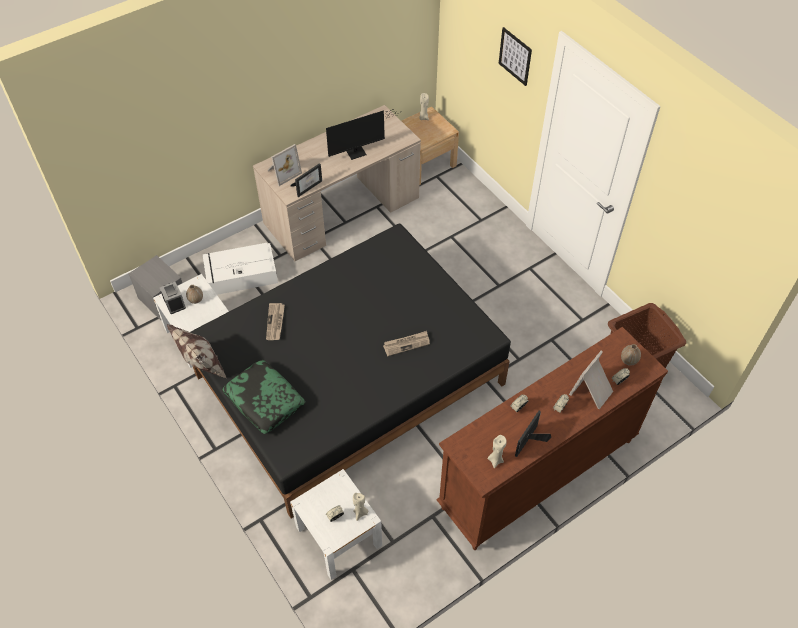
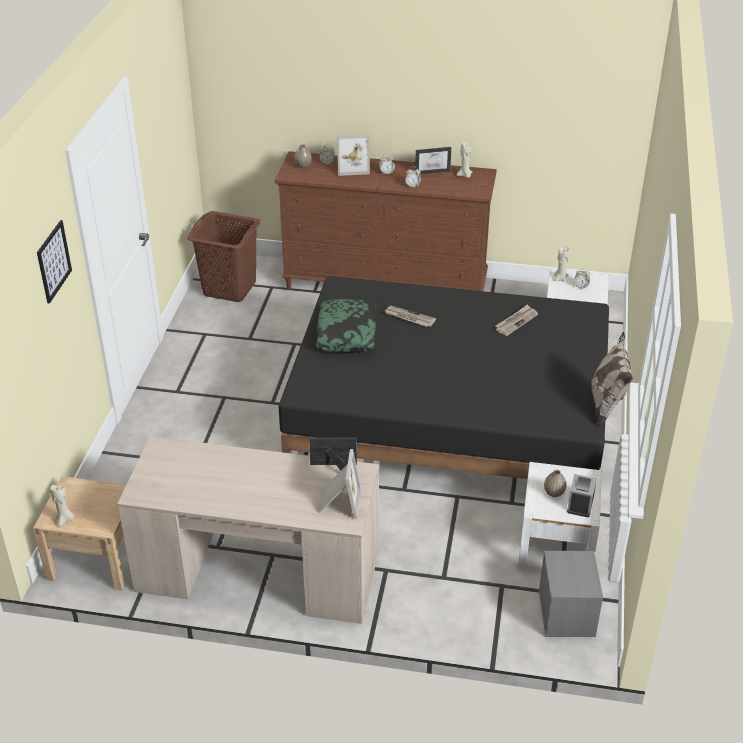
camera: 135 degrees left, 15 degrees down
white storage box [202,243,278,295] -> none
pillow [222,360,305,434] -> pillow moved to [316,299,376,353]
newspaper [266,303,285,340] -> newspaper moved to [495,305,538,336]
picture frame [267,144,302,186] -> picture frame turned 90 degrees clockwise [318,449,361,519]
monitor [326,109,402,160] -> none

